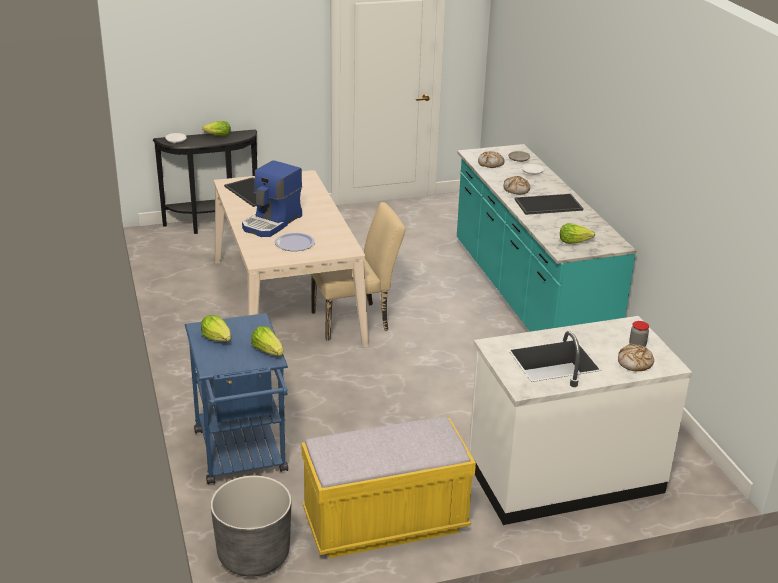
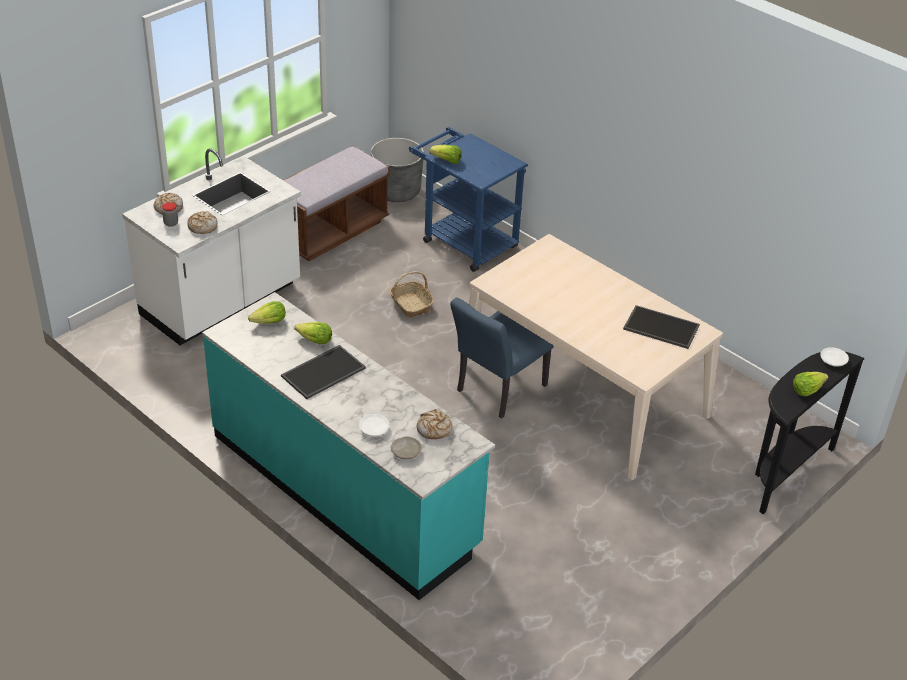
camera: 150 degrees right, 10 degrees up
lettuce [201,315,231,341] -> lettuce moved to [294,322,332,344]
coffee machine [242,160,302,237] -> none
plate [275,232,315,251] -> none
yellow bench [301,417,476,558] -> brown bench [283,146,390,261]
beige chair [311,202,406,341] -> blue chair [450,297,554,418]
bread [503,176,530,195] -> bread moved to [187,211,218,234]
none -> basket [390,271,434,318]

